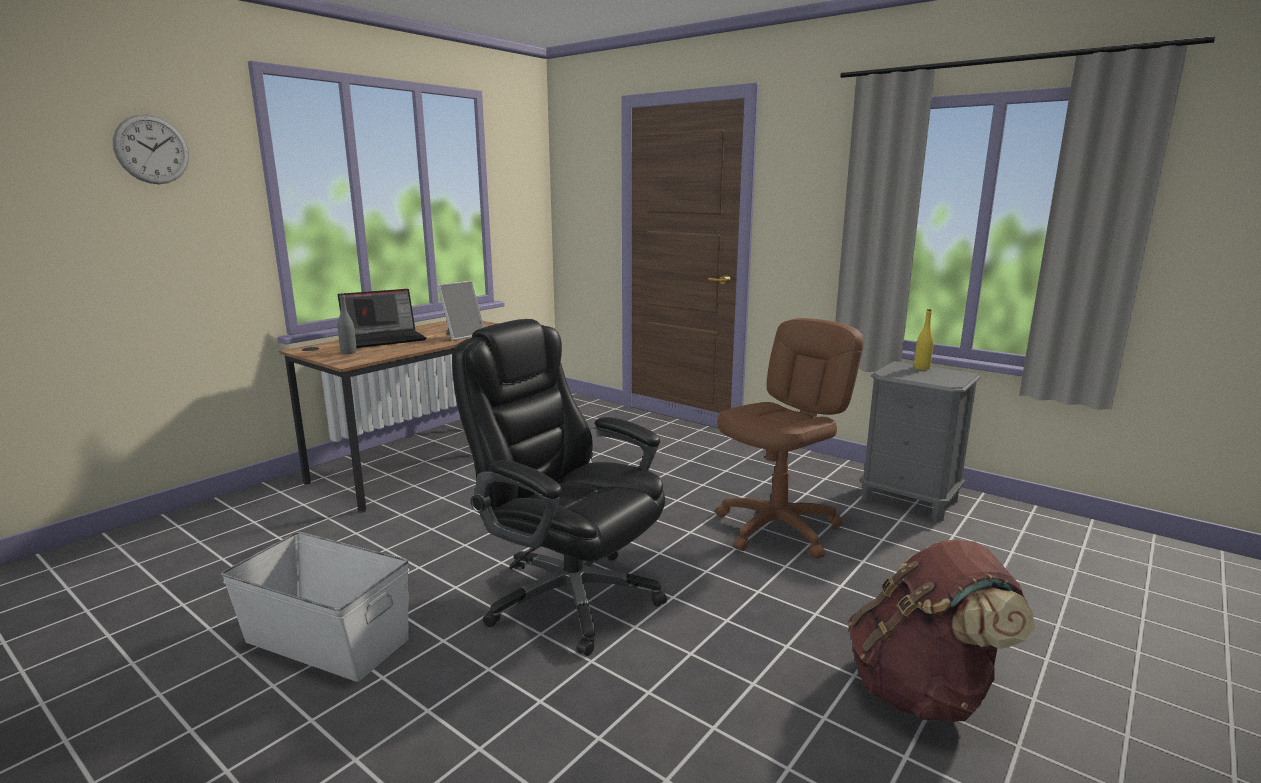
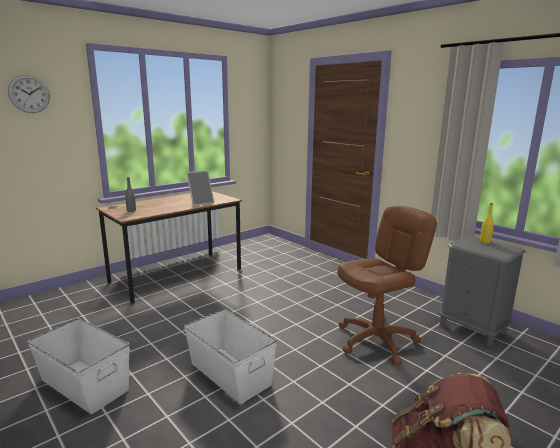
camera: 10 degrees right, 0 degrees up
laptop [338,289,426,348] -> none
black office chair [452,319,667,656] -> white storage box [184,309,277,404]

